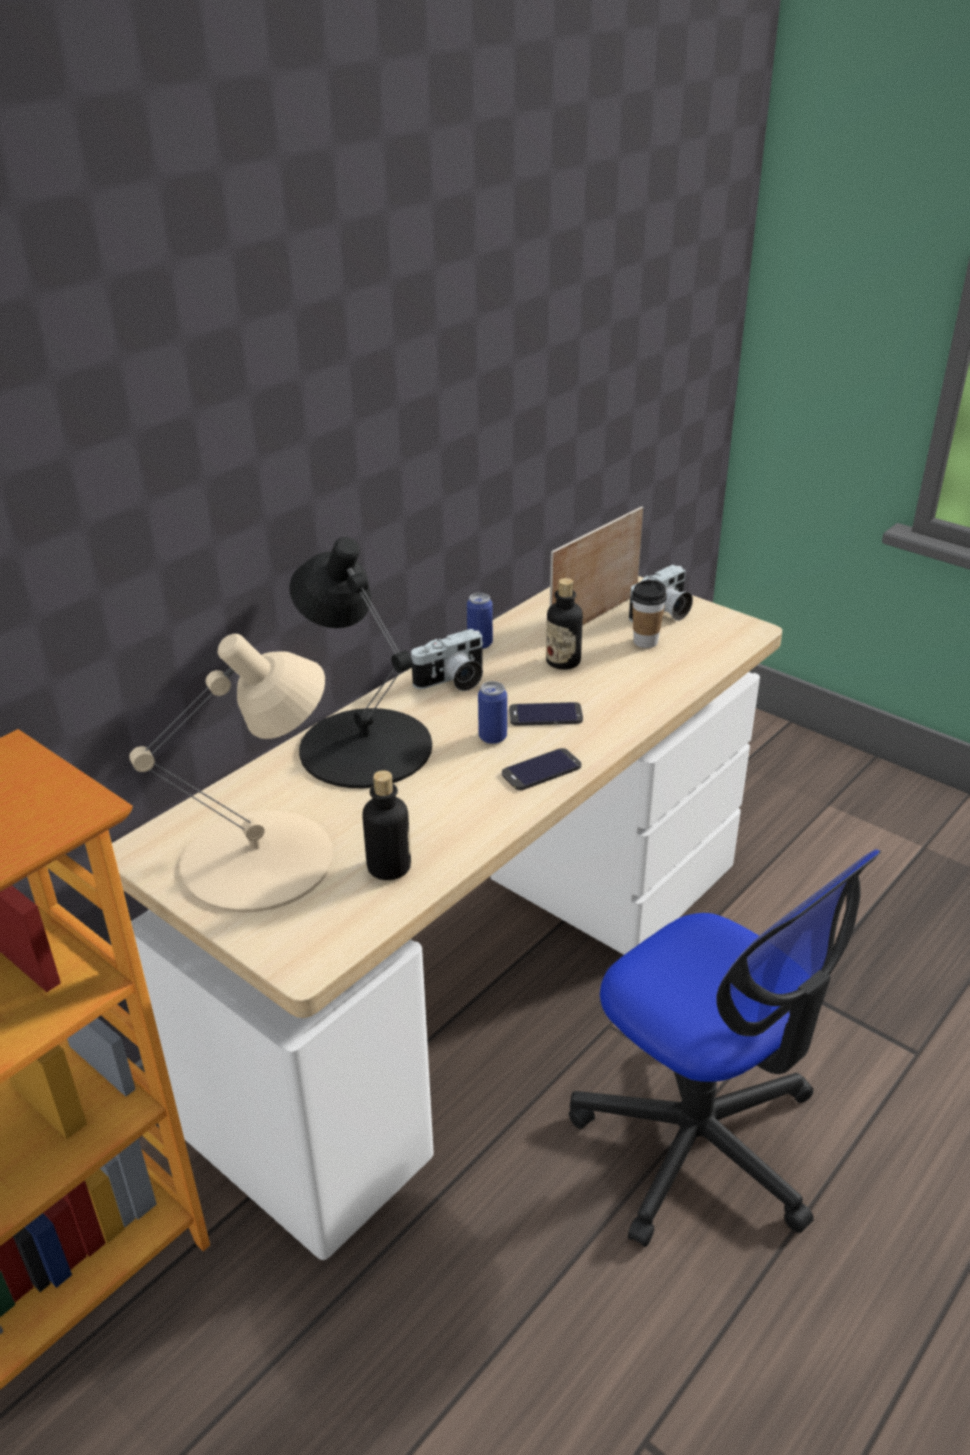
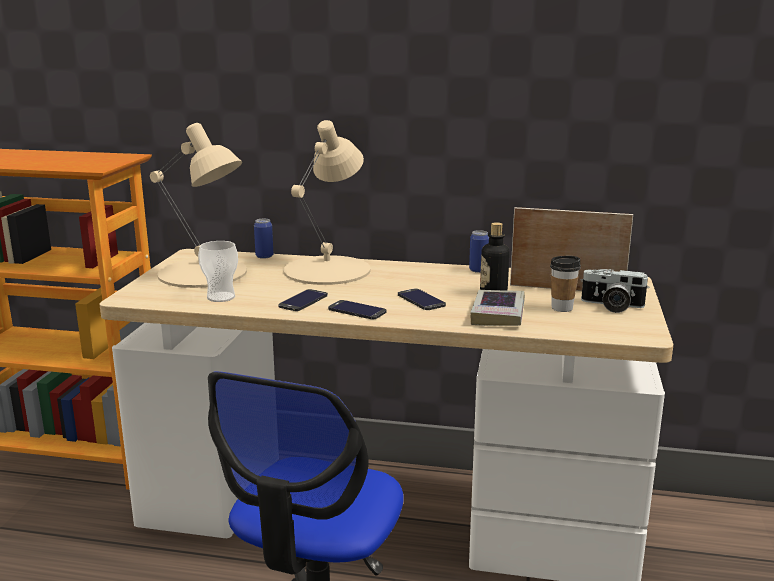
camera: 60 degrees right, 15 degrees down
black table lamp [290,537,432,788] -> beige table lamp [284,120,371,285]
bottle [362,770,411,880] -> cup [198,241,238,302]
camera [411,629,484,691] -> none
can [478,681,507,744] -> can moved to [254,219,273,259]
none -> phone [278,289,328,311]
none -> book [470,290,525,326]

